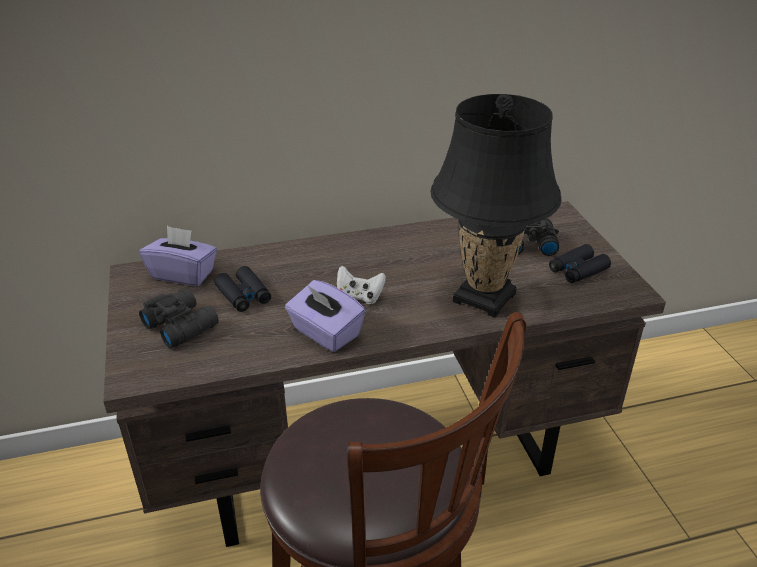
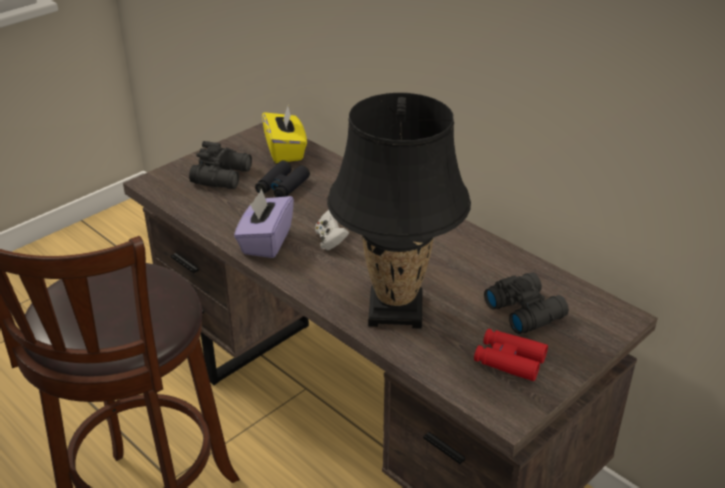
camera: 60 degrees right, 0 degrees up
purple tissue box [140,226,217,286] -> yellow tissue box [262,106,307,163]
black binoculars [549,244,611,283] -> red binoculars [474,329,548,381]

